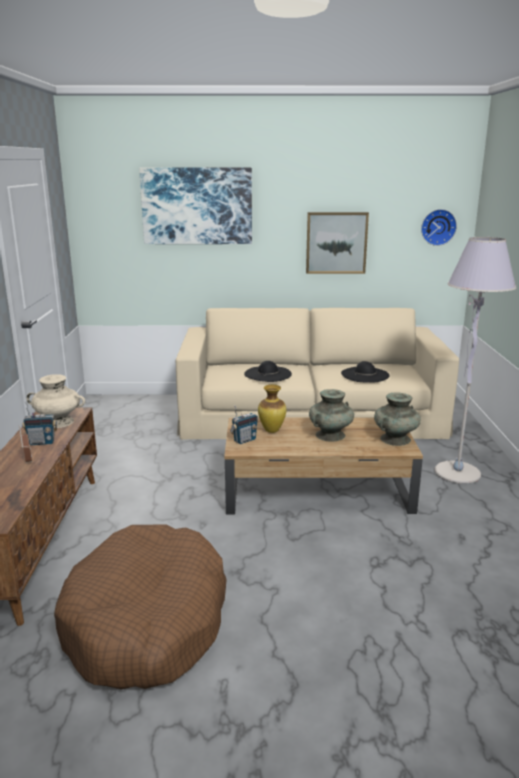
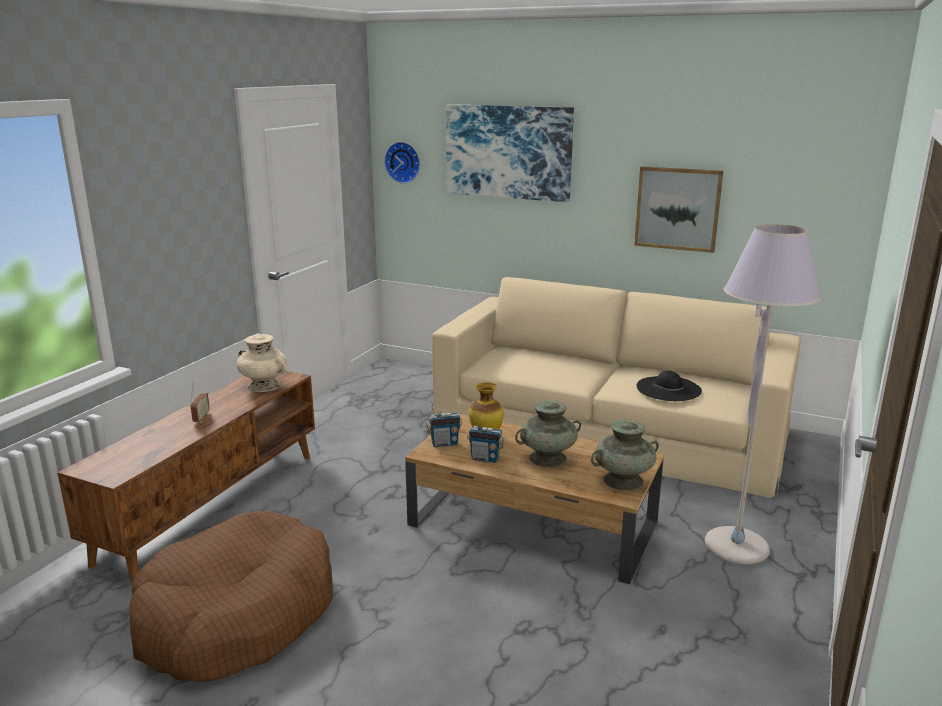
camera: 25 degrees right, 0 degrees up
radio [22,402,57,445] -> radio moved to [467,411,504,463]
black hat [244,361,292,382] -> none
wall clock [421,209,457,246] -> wall clock moved to [384,142,420,184]

